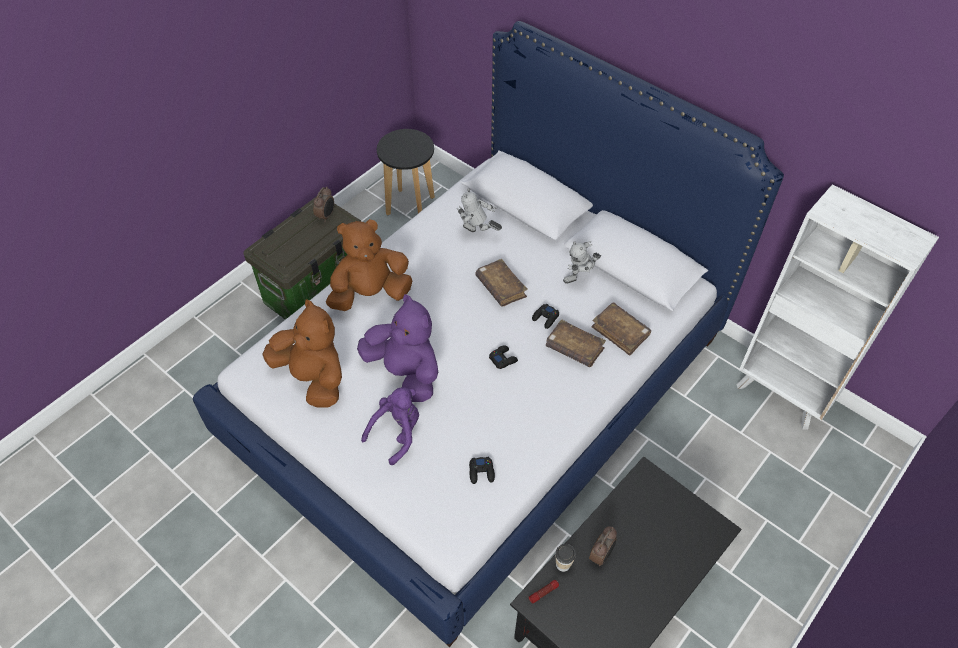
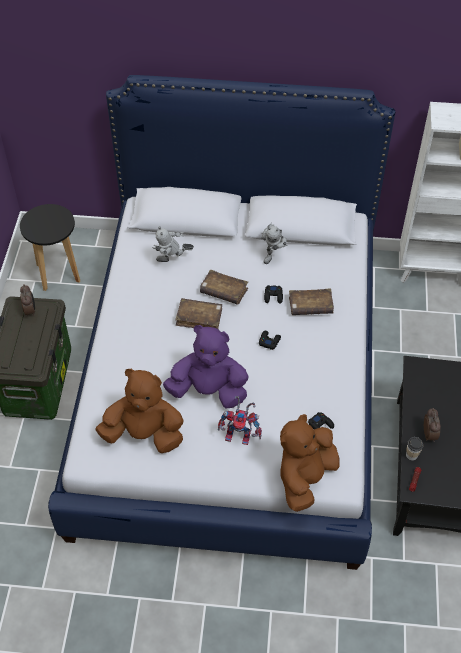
camera: 35 degrees left, 0 degrees up
brown plush toy [326,219,412,311] -> brown plush toy moved to [280,414,340,512]
purple plush toy [361,387,419,465] -> toy robot [218,396,262,445]
brown book [591,302,651,356] -> brown book moved to [175,298,222,329]

